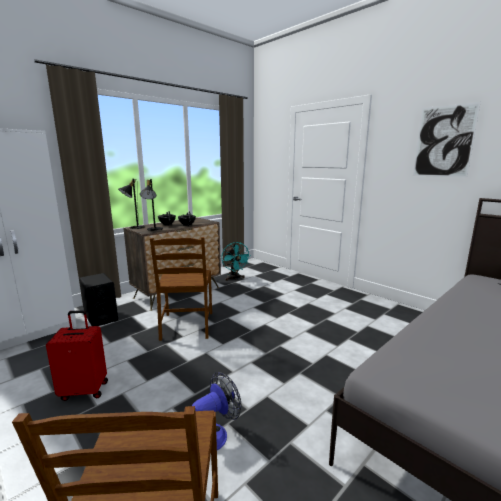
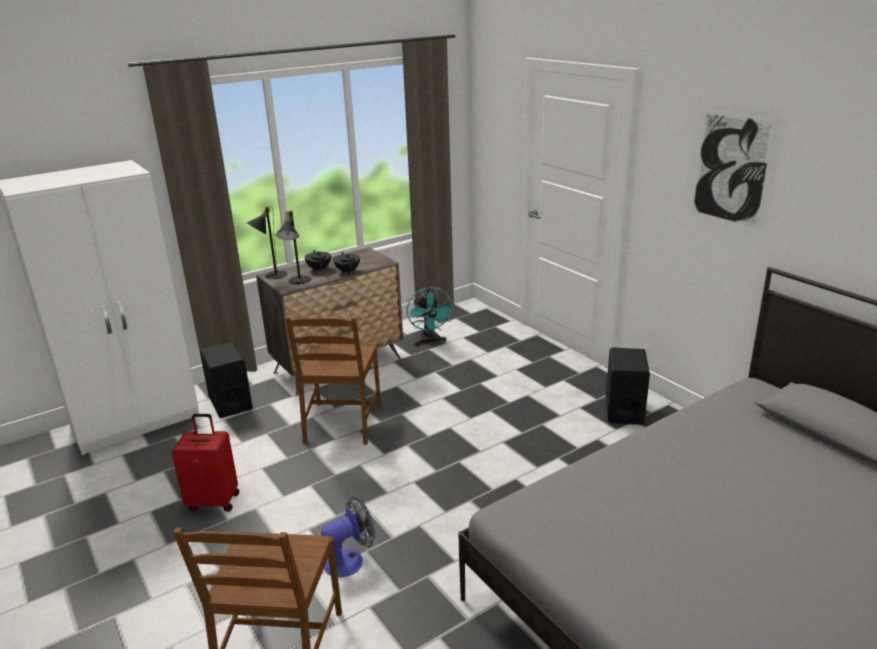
camera: 10 degrees right, 10 degrees up
none -> black speaker [606,347,650,425]

